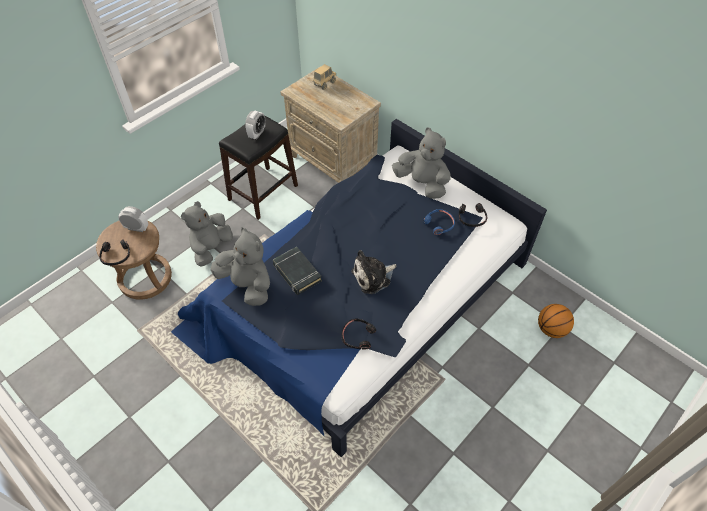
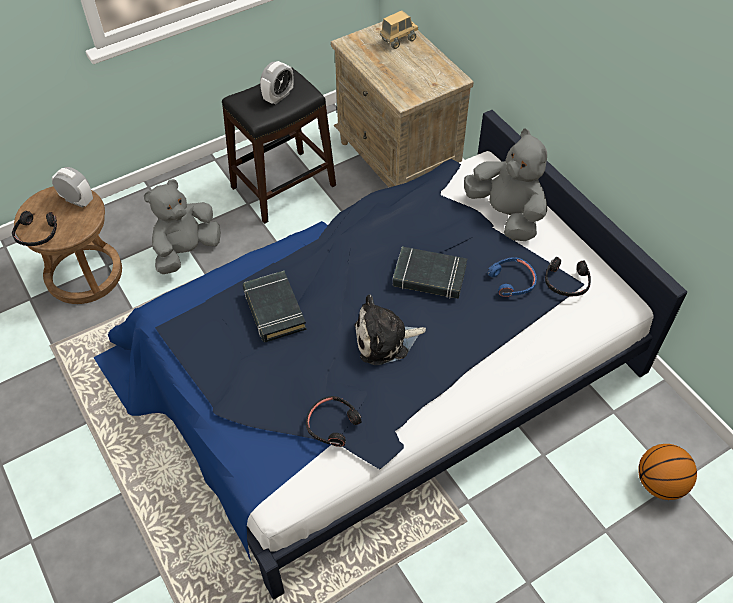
camera: 15 degrees right, 0 degrees up
grey plush toy [210,227,270,306] -> none
none -> black book [393,246,467,299]

